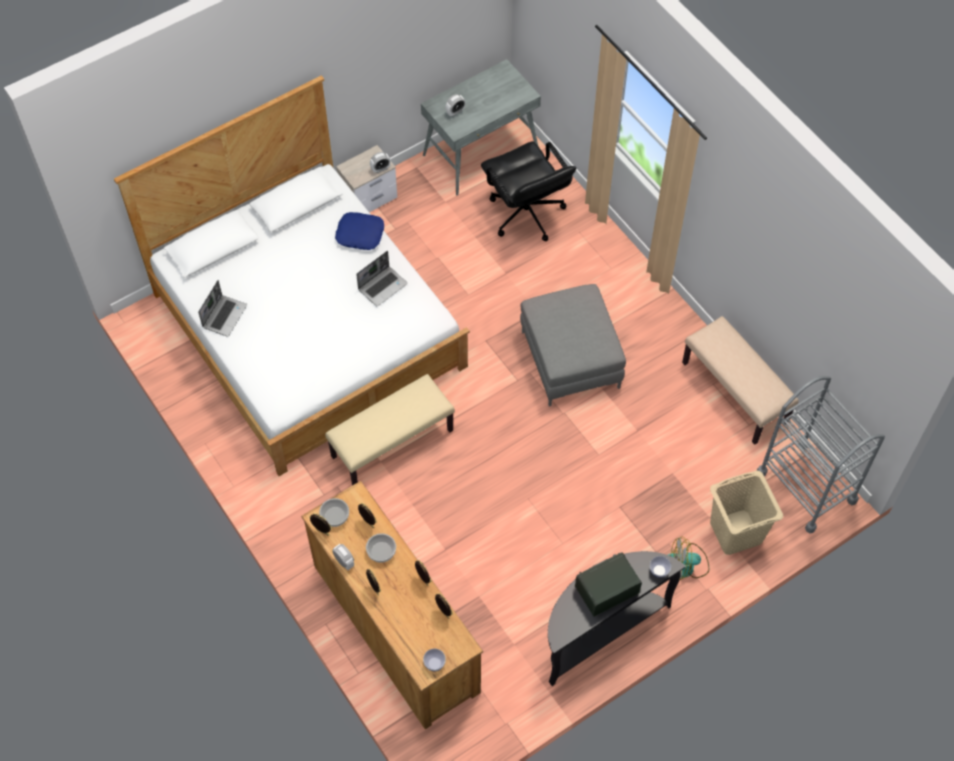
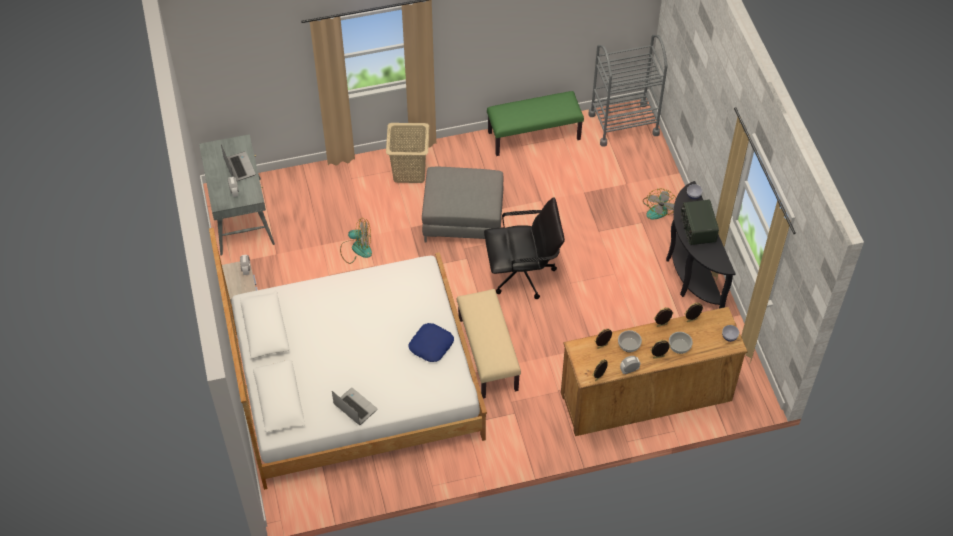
camera: 70 degrees left, 5 degrees down
bowl [319,498,349,527] -> bowl moved to [669,332,693,354]
blue pillow [335,212,384,250] -> blue pillow moved to [408,323,454,362]
laptop [356,251,408,306] -> laptop moved to [221,144,256,181]
black office chair [481,141,576,241] -> black office chair moved to [484,197,565,299]
beige bench [682,316,799,445] -> green bench [487,91,584,156]
beige laundry basket [710,471,783,555] -> beige laundry basket moved to [386,123,429,183]
none -> fan [340,218,372,264]

